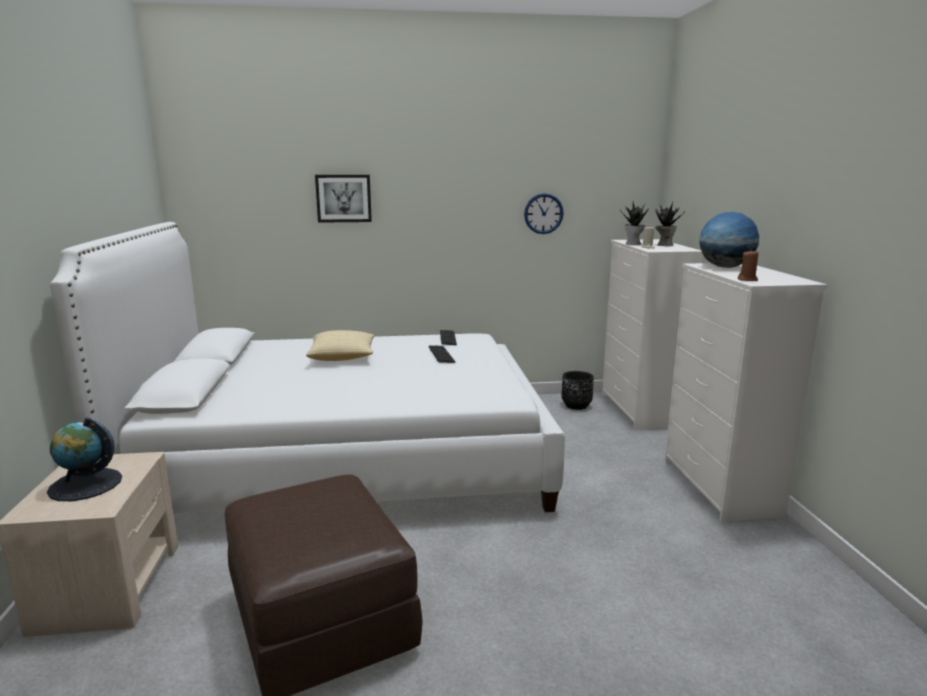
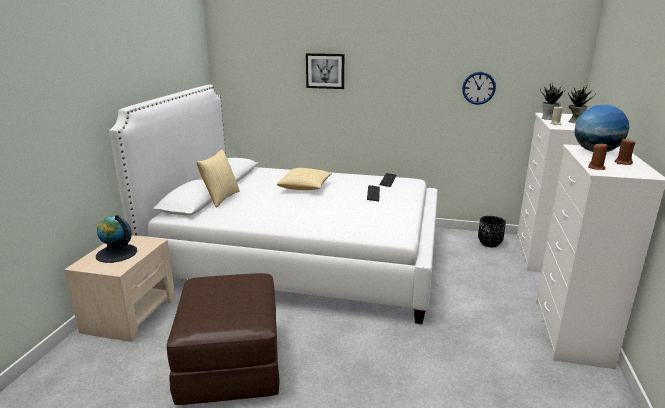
camera: 20 degrees right, 5 degrees up
none -> pillow [197,149,240,208]
none -> brown candle [614,139,635,165]

